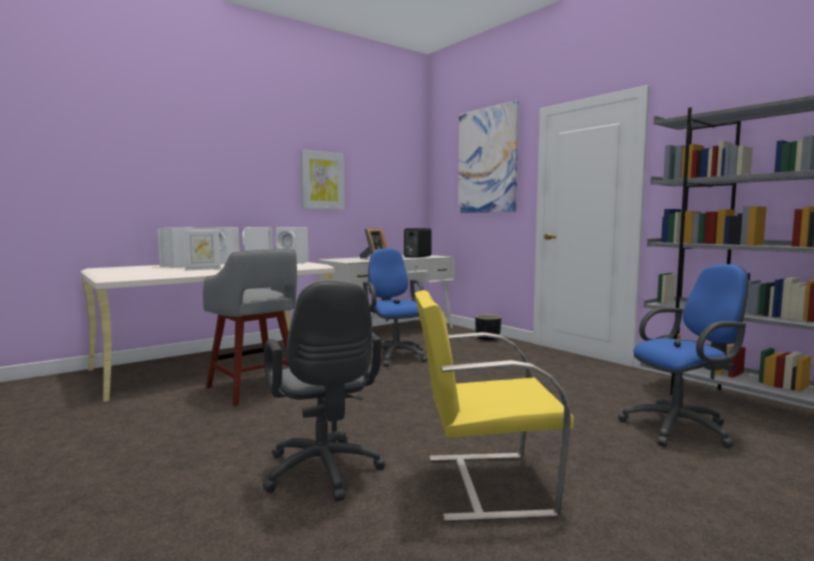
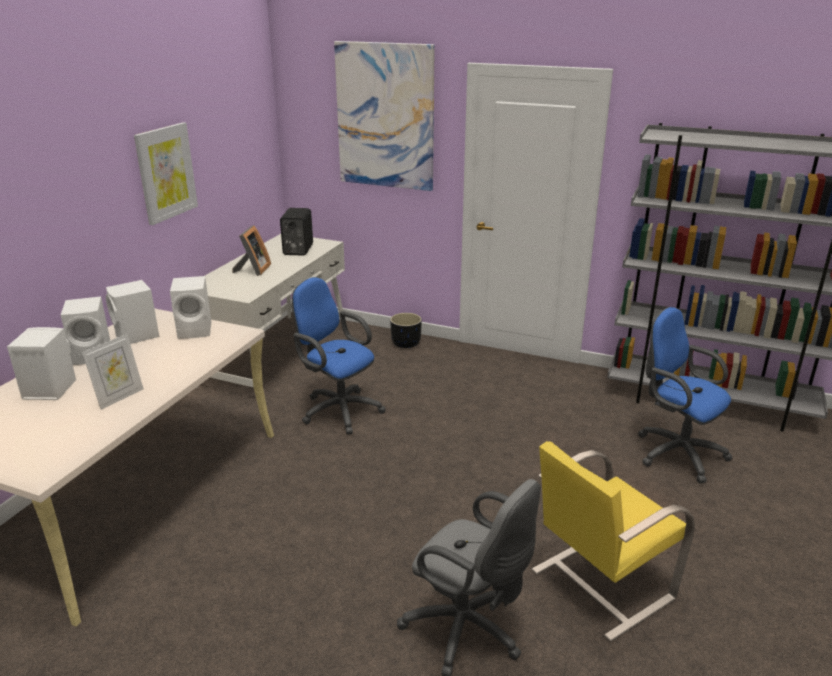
camera: 30 degrees left, 20 degrees up
grey stool [203,249,297,406] -> none
blue office chair [618,264,749,448] -> blue office chair turned 90 degrees counterclockwise [638,307,732,483]

